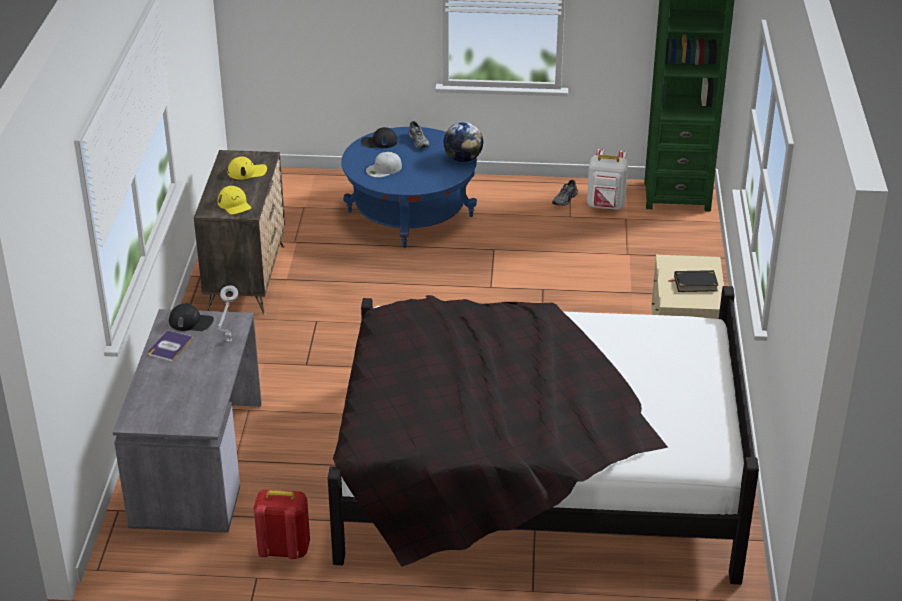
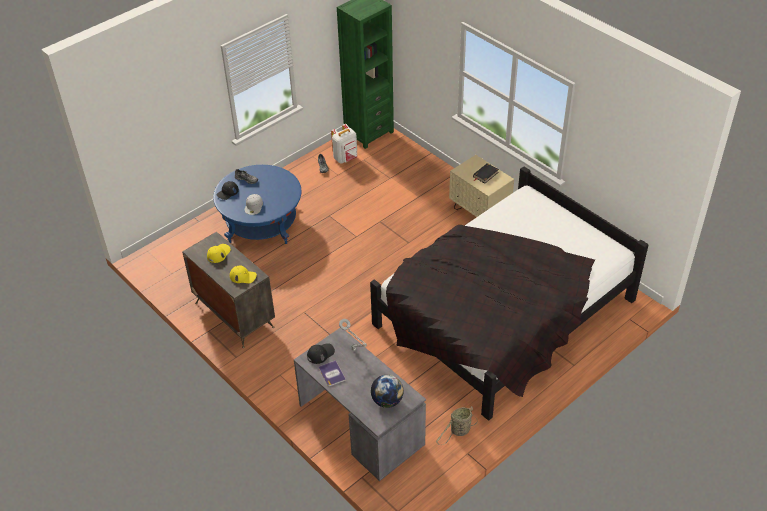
camera: 45 degrees left, 10 degrees up
red backpack [254,490,310,559] -> basket [436,406,478,445]
globe [444,122,483,162] -> globe moved to [371,375,404,408]

